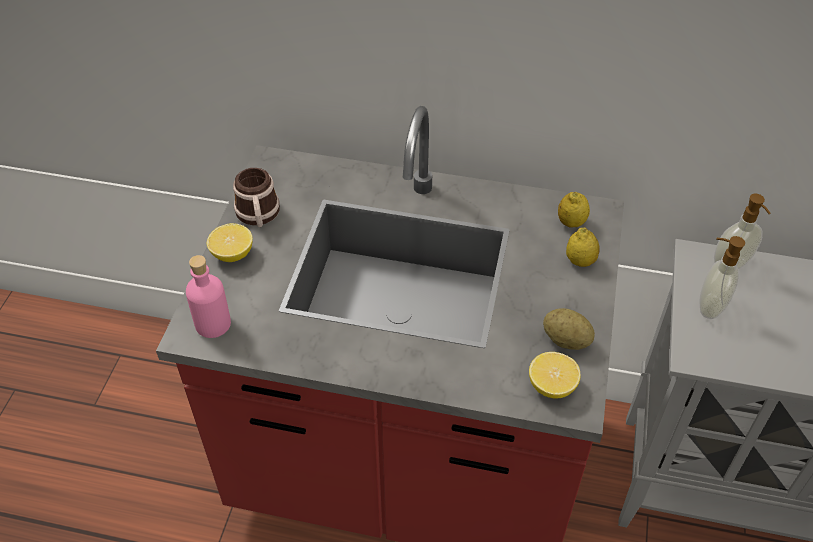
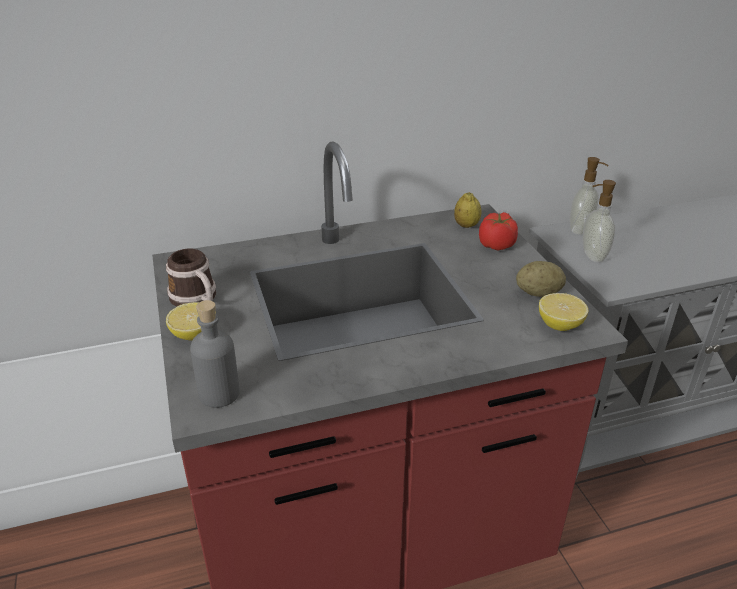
camera: 30 degrees left, 15 degrees down
pink bottle [186,255,231,338] -> grey bottle [190,300,240,408]
lemon [566,227,600,267] -> tomato [479,212,518,251]

